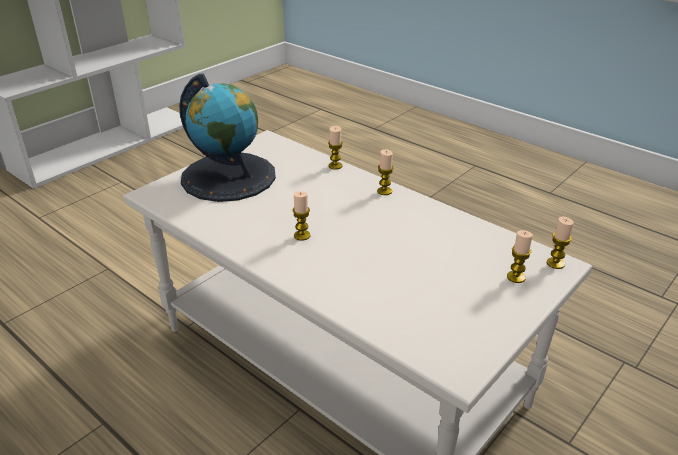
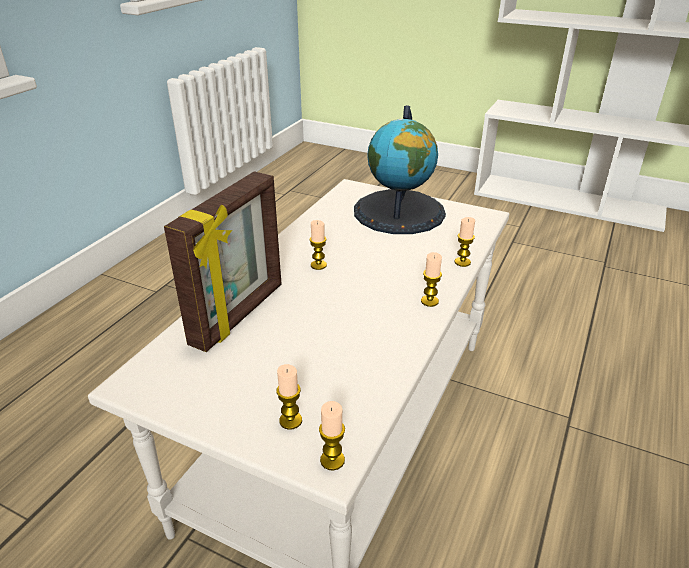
camera: 75 degrees right, 0 degrees up
none -> picture frame [164,171,281,352]

